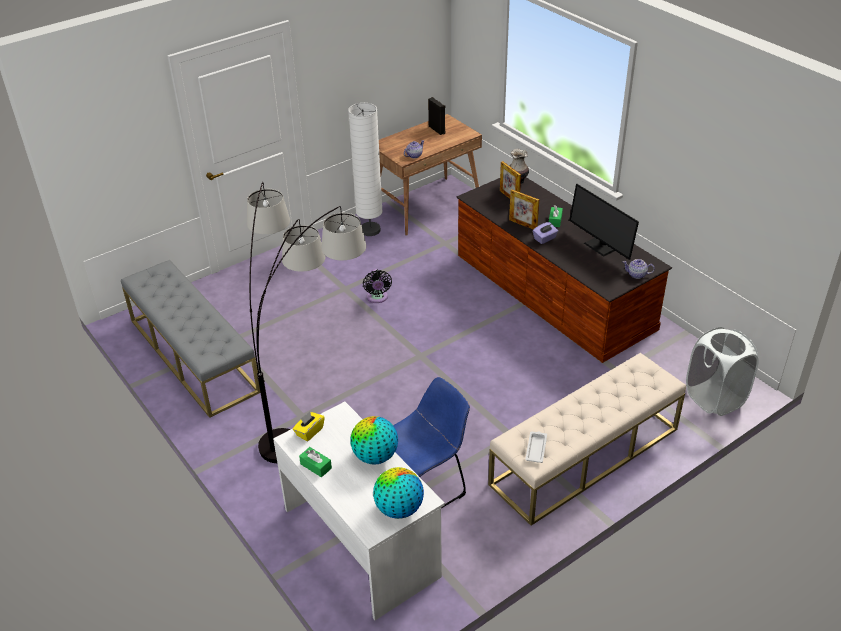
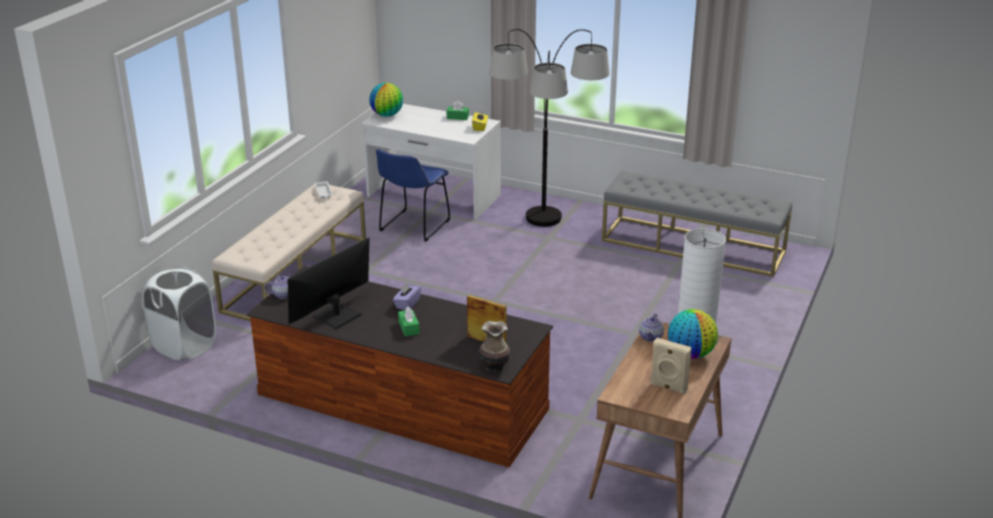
camera: 150 degrees right, 10 degrees down
globe [350,416,398,465] -> globe moved to [668,309,718,359]
black fan [363,269,392,303] -> none
black speaker [428,97,446,135] -> beige speaker [650,338,692,394]
picture frame [509,189,539,229] -> none
monitor [569,184,639,260] -> monitor turned 75 degrees counterclockwise [288,237,369,329]

